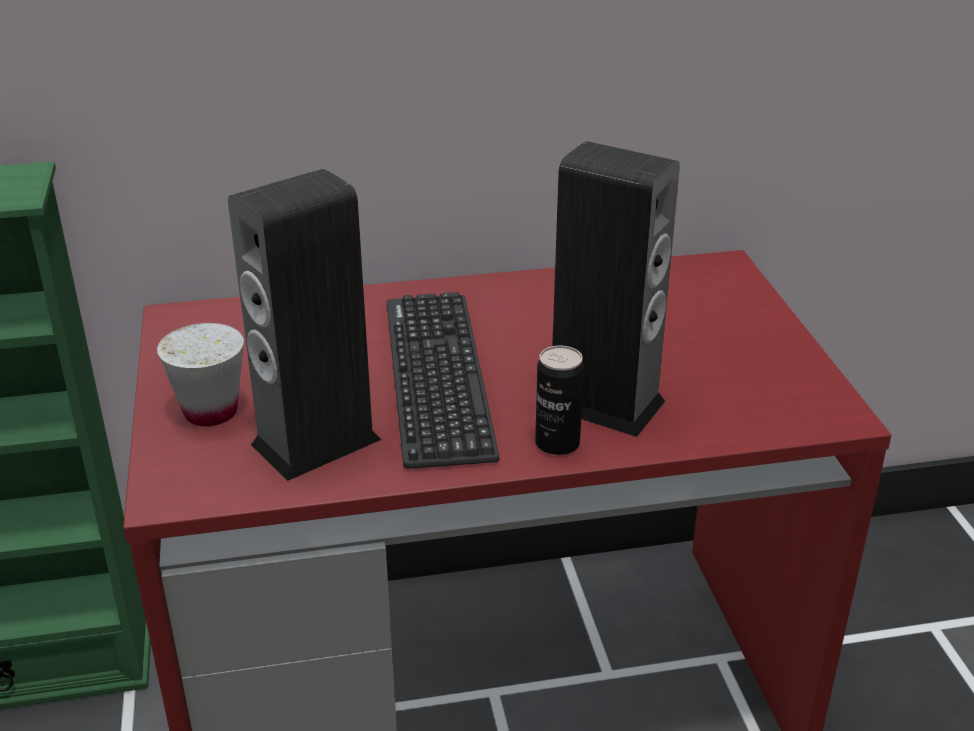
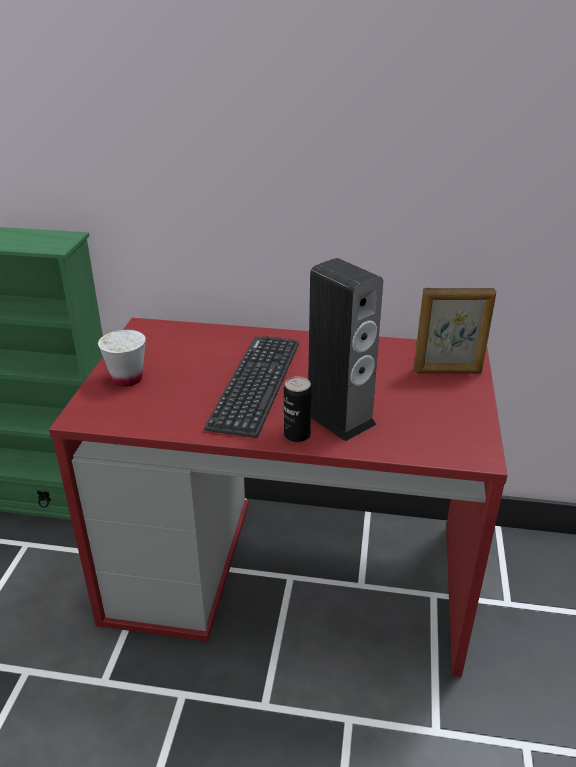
camera: 20 degrees right, 0 degrees up
speaker [228,169,381,481] -> none
none -> picture frame [414,288,496,373]

